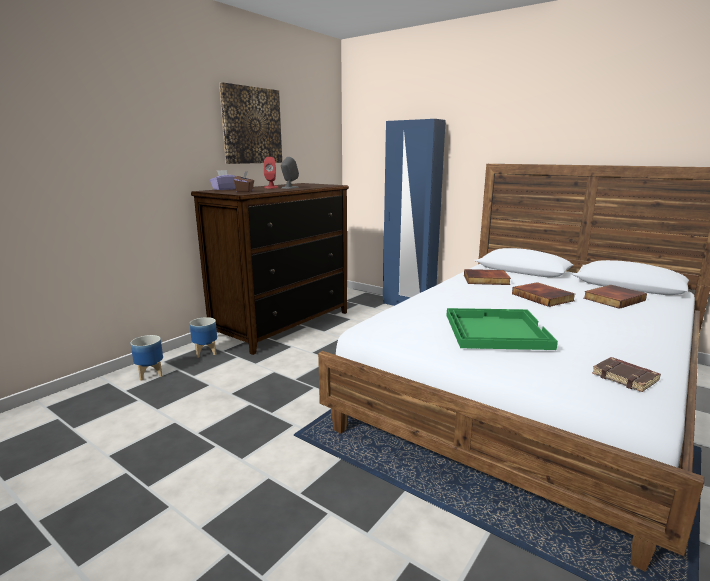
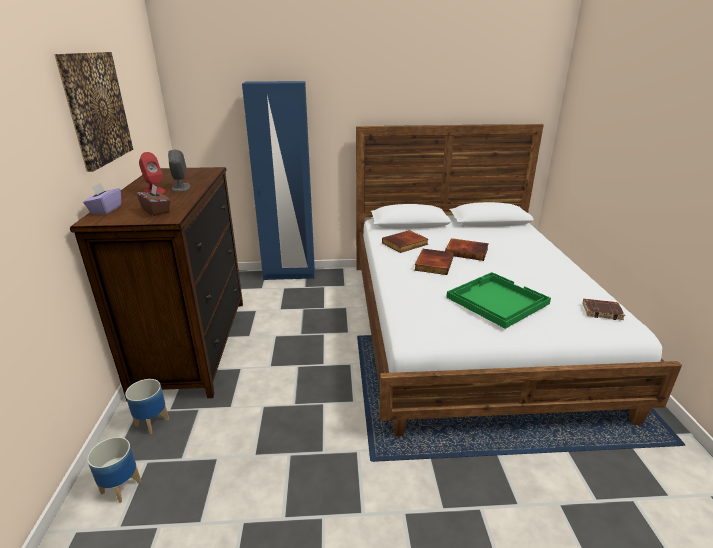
camera: 40 degrees left, 10 degrees up
book [583,285,647,309] -> book moved to [414,249,454,275]

